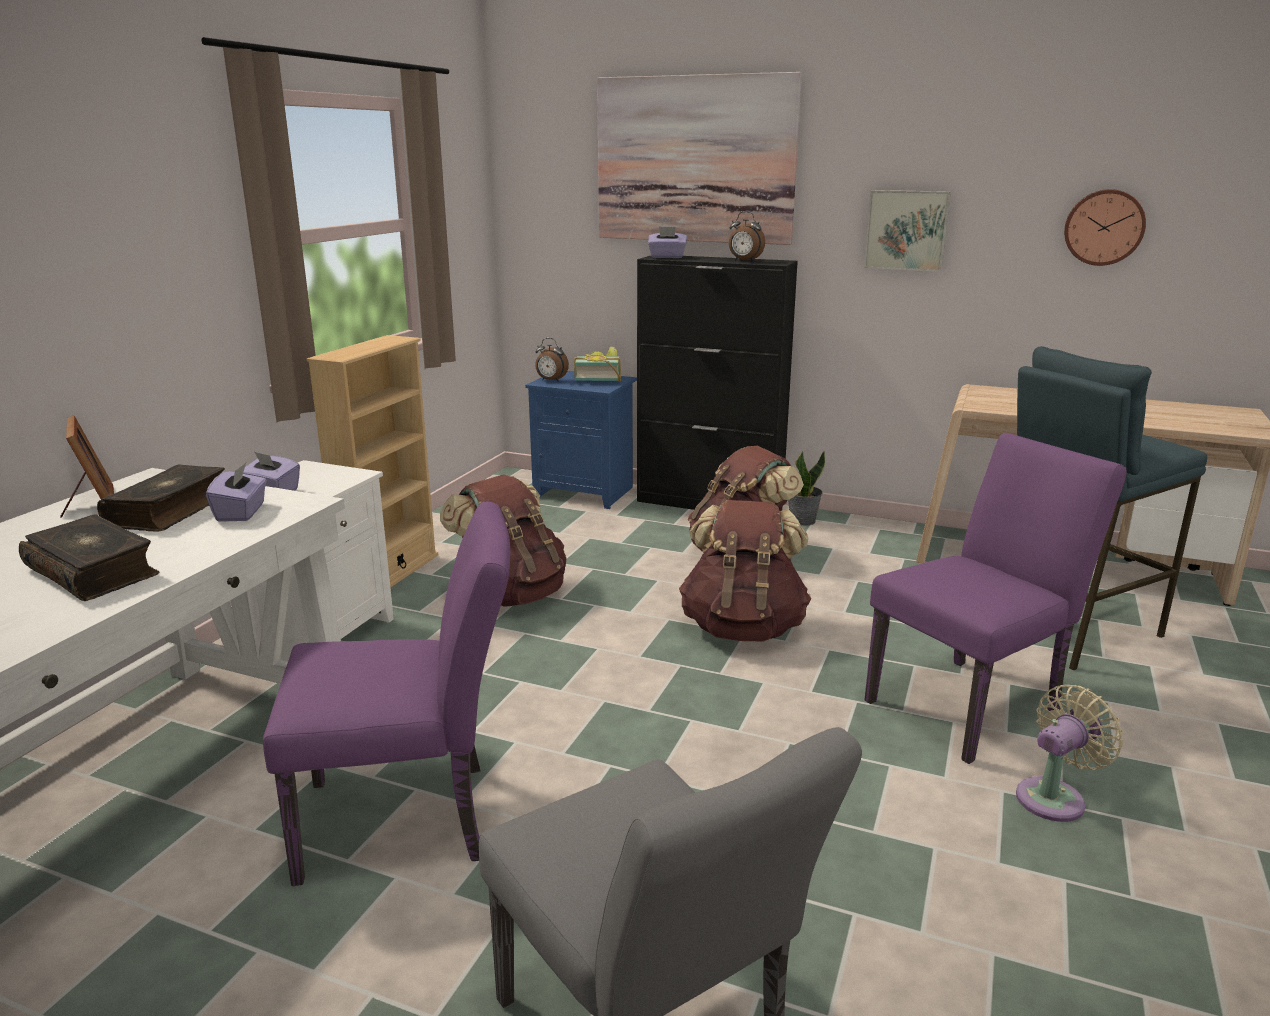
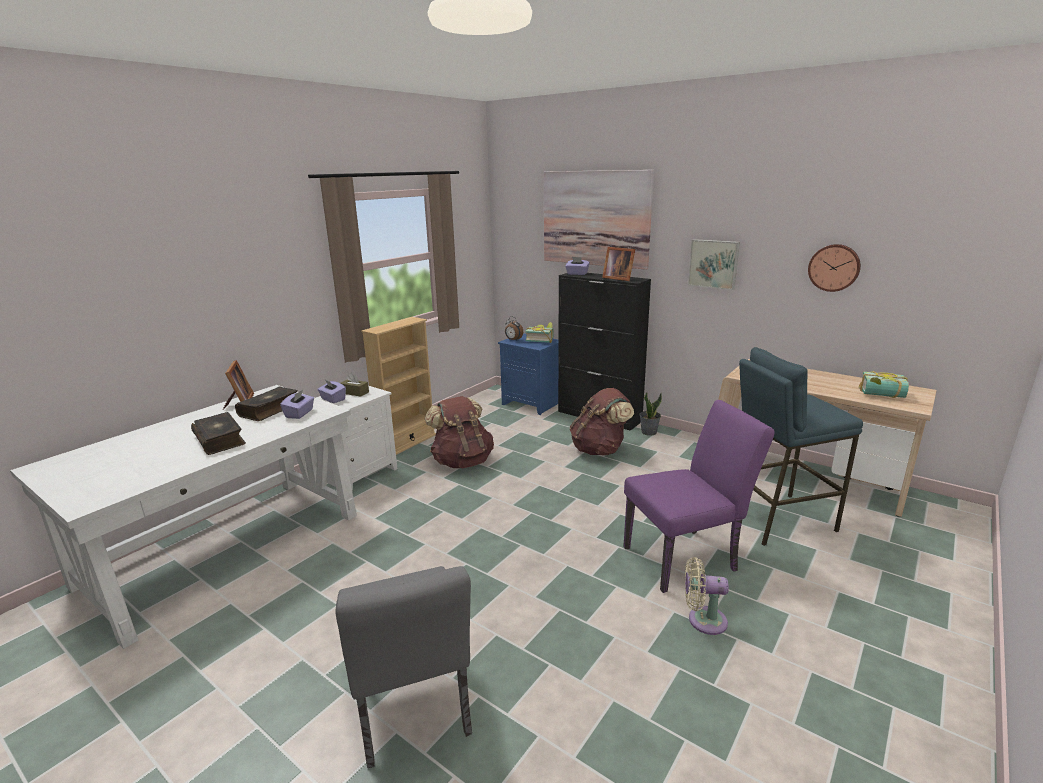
camera: 15 degrees right, 0 degrees up
purple chair [263,502,510,886] -> none
brown backpack [679,500,811,642] -> none
alarm clock [729,211,765,262] -> picture frame [602,247,635,281]
beige fan [1016,685,1123,822] -> beige fan turned 150 degrees counterclockwise [685,557,729,635]
none -> brown tissue box [341,373,369,397]
none -> book [859,371,909,398]

